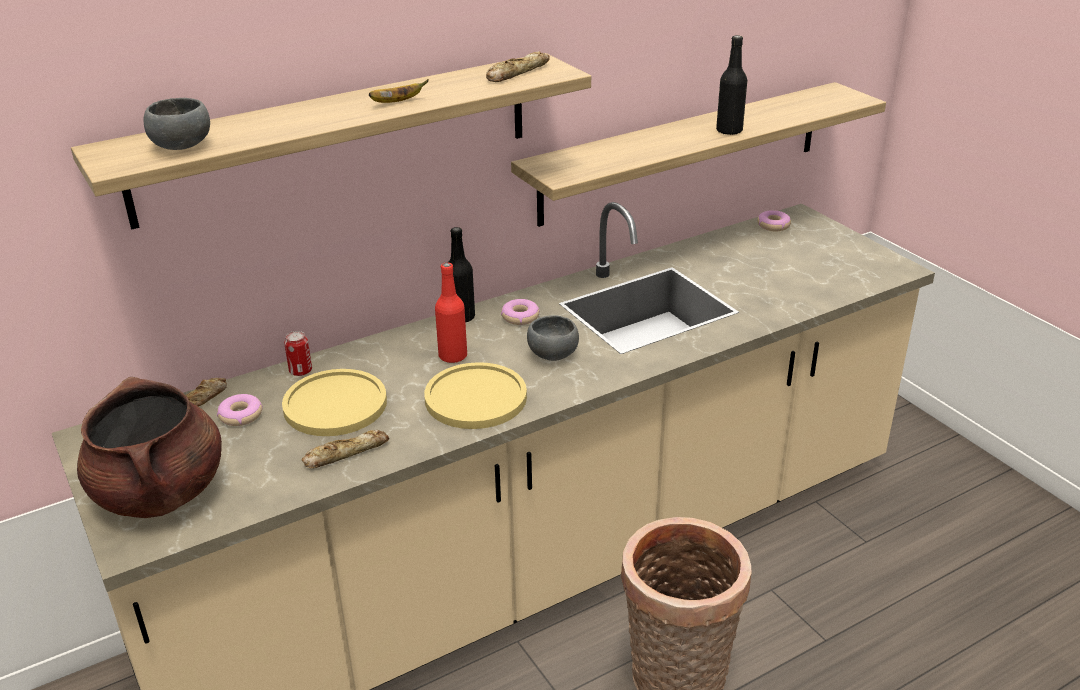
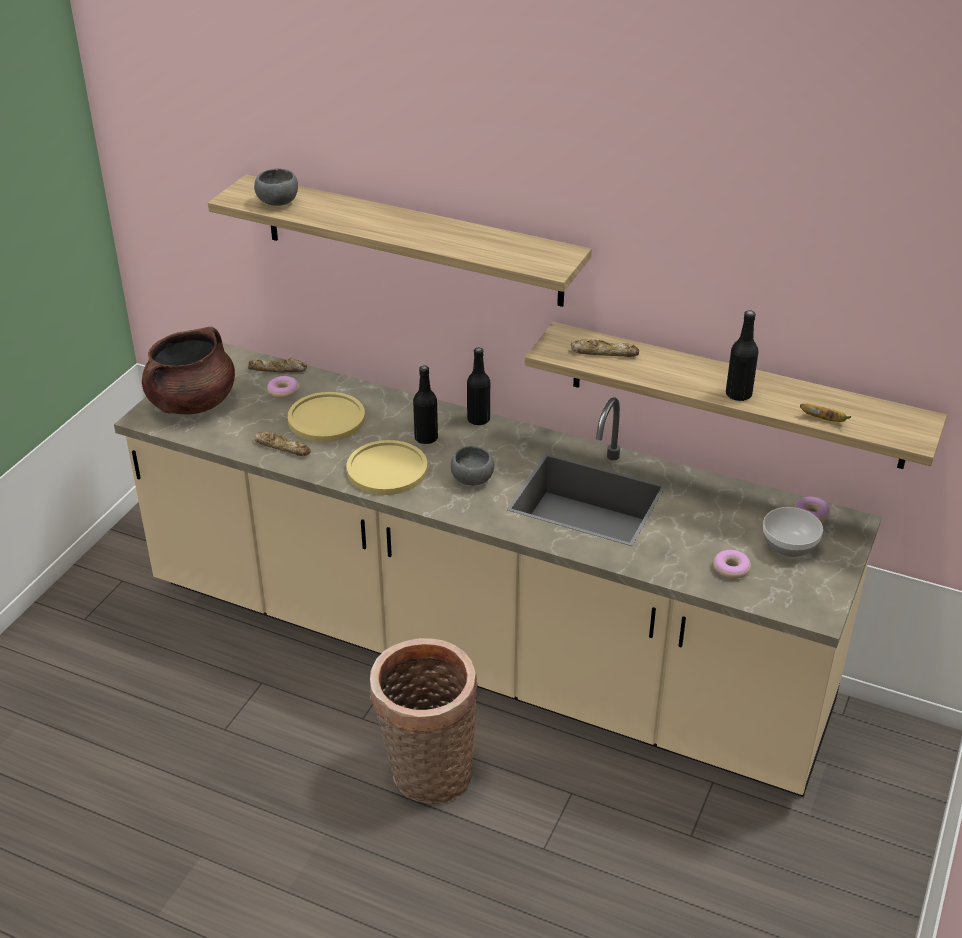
camera: 55 degrees right, 5 degrees up
can [284,331,312,376] -> none
banana [369,79,429,103] -> banana moved to [800,403,851,422]
red bottle [435,262,467,363] -> black bottle [413,365,438,444]
bread [486,51,550,82] -> bread moved to [571,339,639,357]
donut [501,299,540,325] -> donut moved to [713,550,751,579]
none -> bowl [763,507,823,557]

